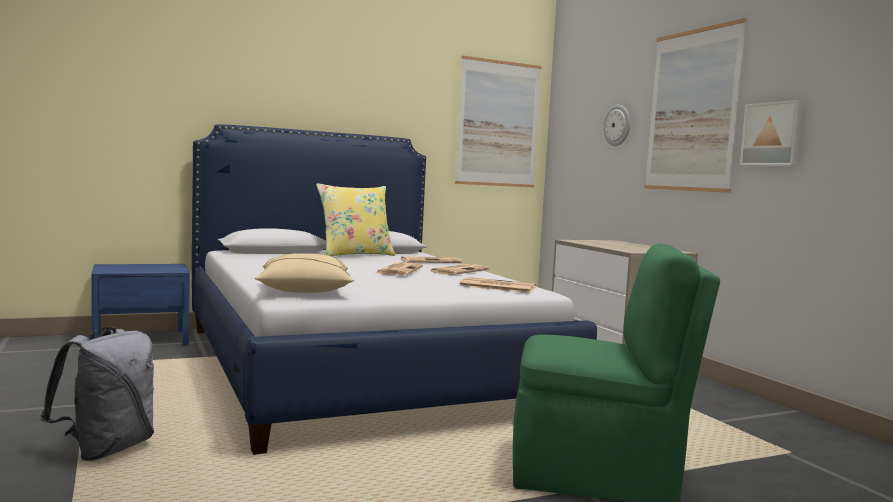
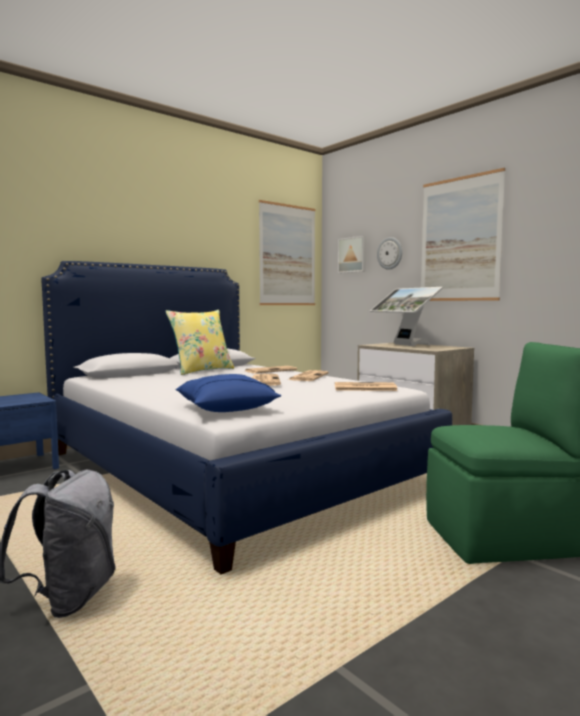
camera: 15 degrees left, 0 degrees up
beige pillow [255,253,355,293] -> blue pillow [175,374,282,412]
picture [740,100,804,166] -> picture moved to [338,236,366,273]
none -> monitor [370,287,443,346]

